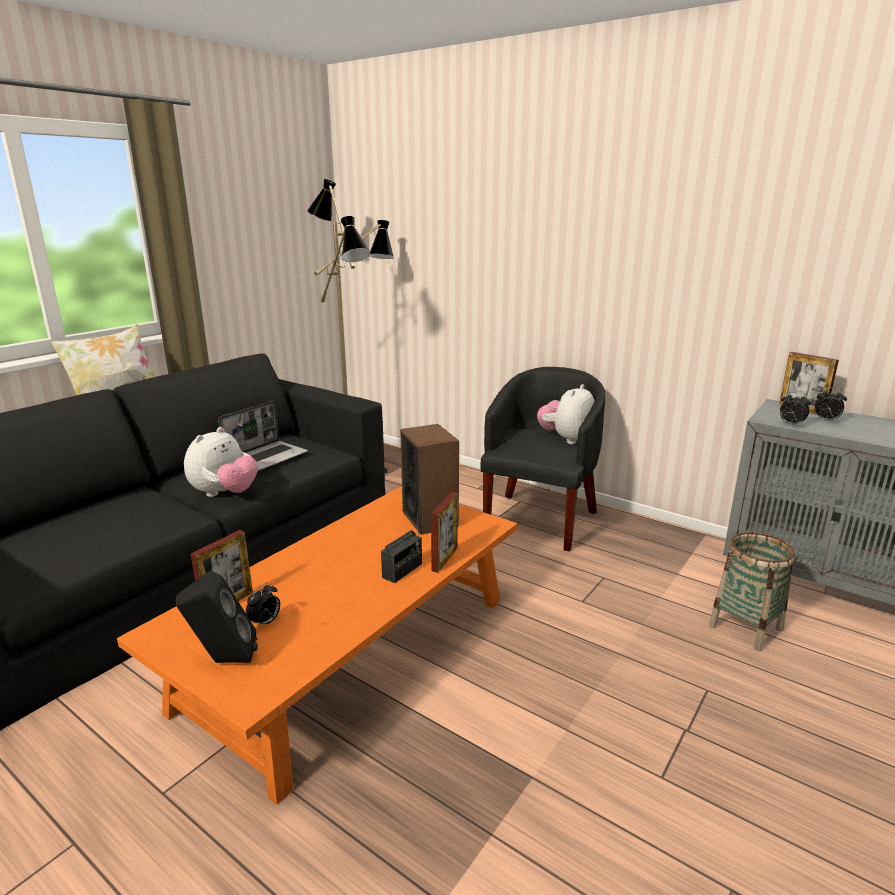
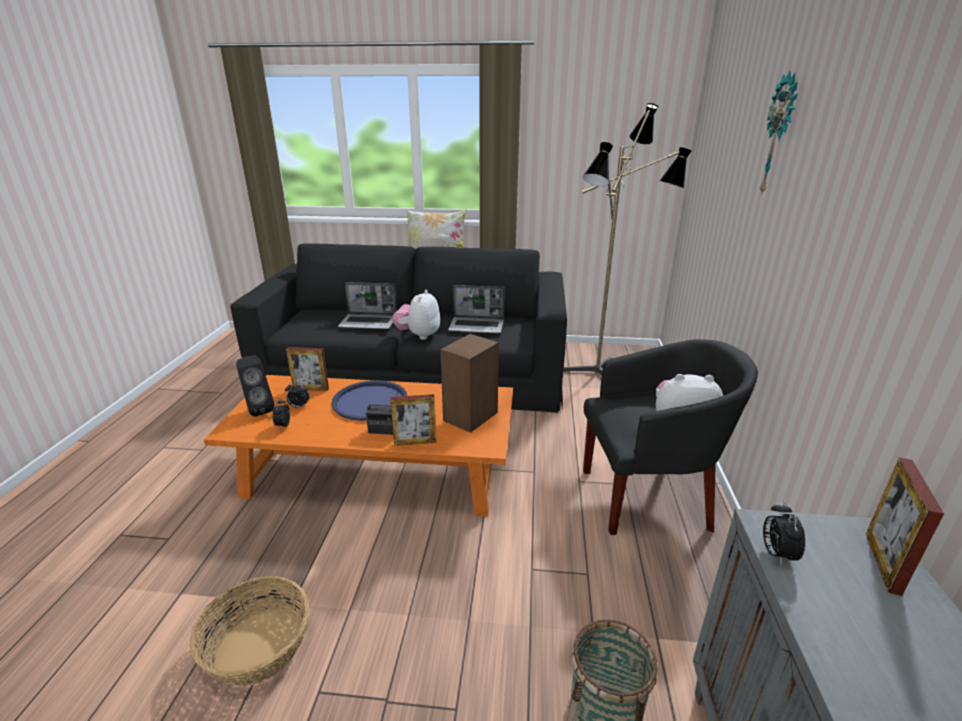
camera: 60 degrees right, 5 degrees up
plush toy [184,427,258,497] -> plush toy turned 105 degrees clockwise [392,290,440,340]
alarm clock [815,387,847,422] -> alarm clock moved to [272,398,290,429]
none -> basket [190,576,309,686]
none -> blue tray [332,380,407,421]
none -> laptop [338,282,397,329]
none -> wall clock [759,71,798,196]

